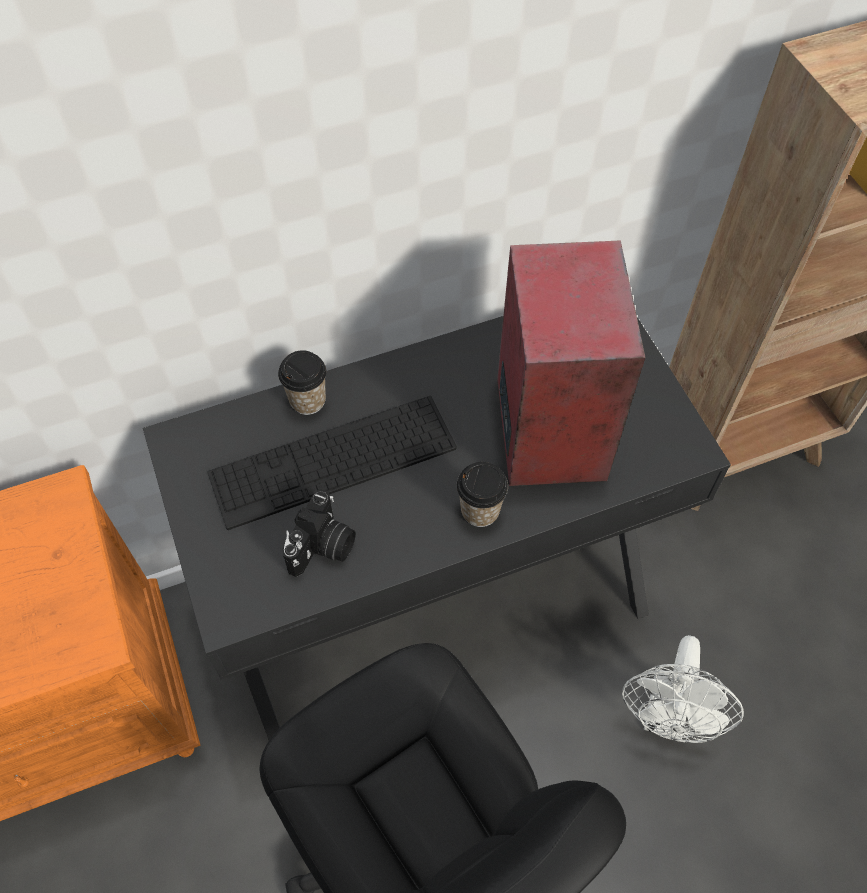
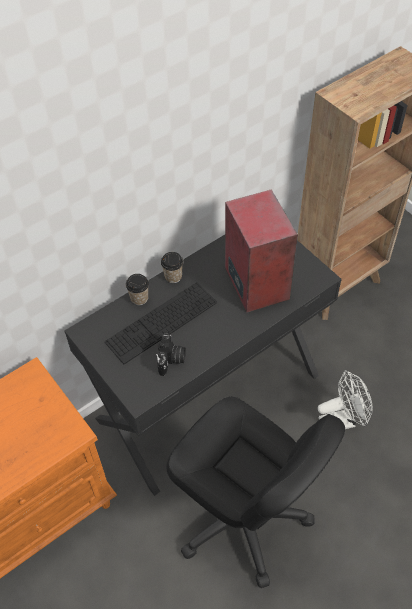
camera: 15 degrees left, 5 degrees down
cup [457,462,508,527] -> cup moved to [161,252,183,283]
white fan [622,635,744,743] -> white fan turned 105 degrees counterclockwise [318,370,372,429]

